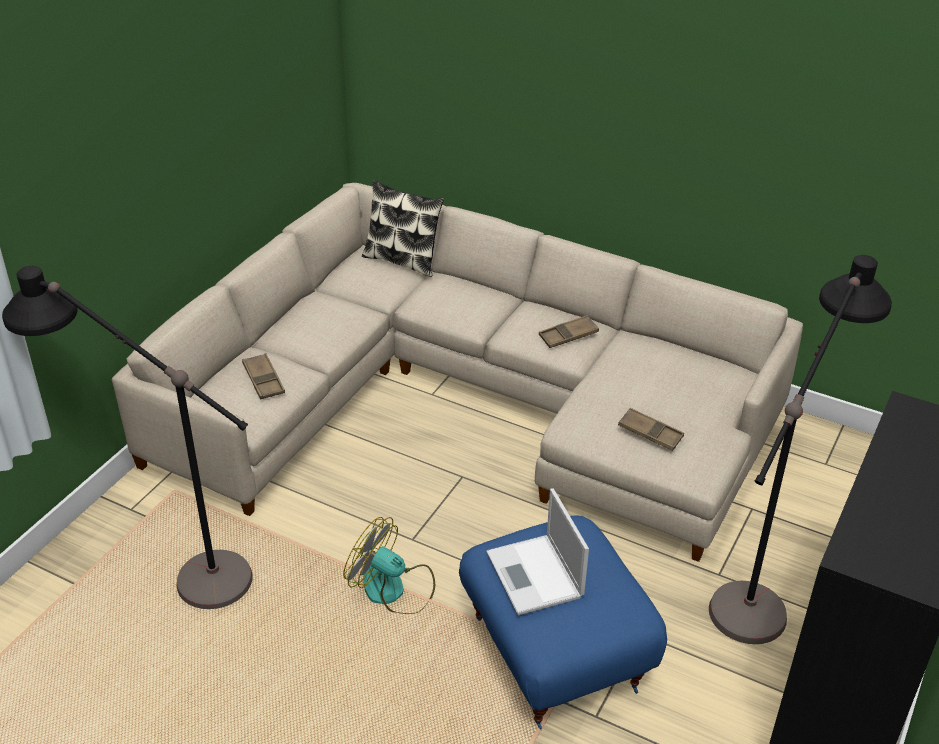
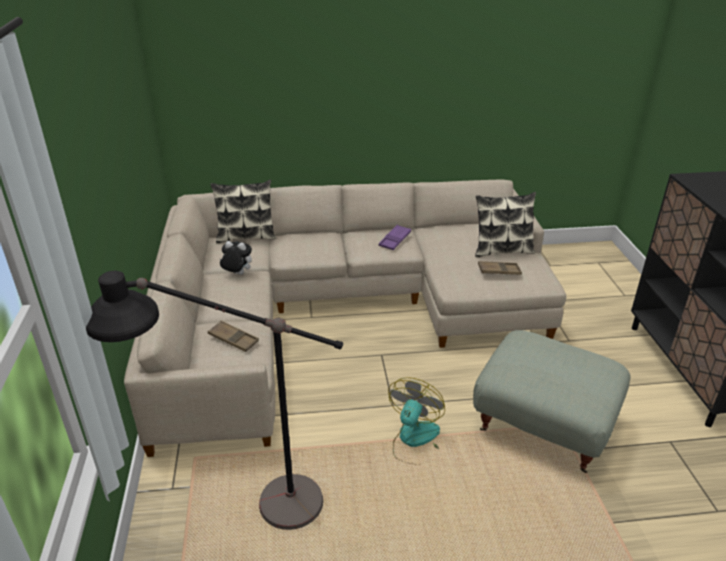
camera: 35 degrees left, 5 degrees down
fan [343,517,435,614] -> fan turned 120 degrees clockwise [388,377,445,465]
blue ottoman [459,515,667,730] -> grey ottoman [473,330,631,473]
laptop [486,488,589,615] -> none
brown tray [539,315,599,348] -> purple tray [379,225,411,250]
black floor lamp [709,255,892,644] -> none
none -> plush toy [220,241,252,275]
none -> pillow [475,192,536,257]

